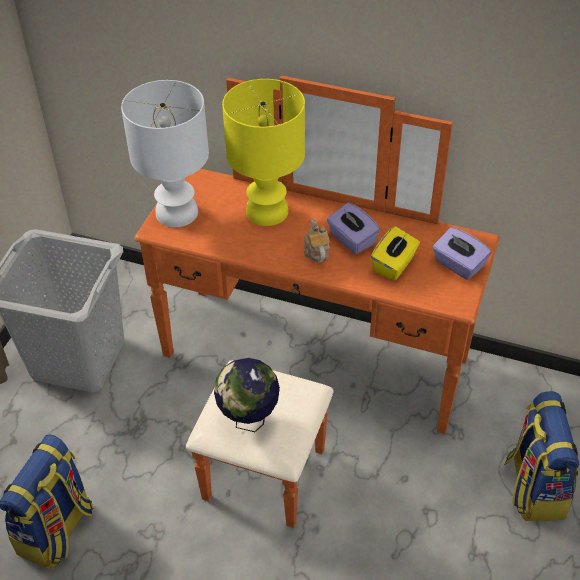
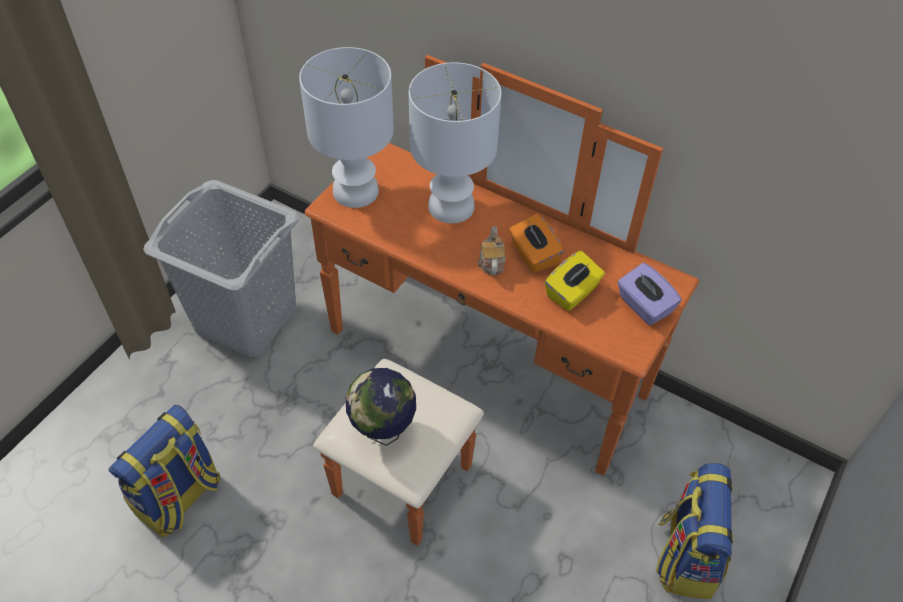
camera: 10 degrees right, 5 degrees up
yellow table lamp [222,79,305,226] -> white table lamp [409,62,502,223]
purple tissue box [327,203,380,254] -> orange tissue box [509,214,564,273]

